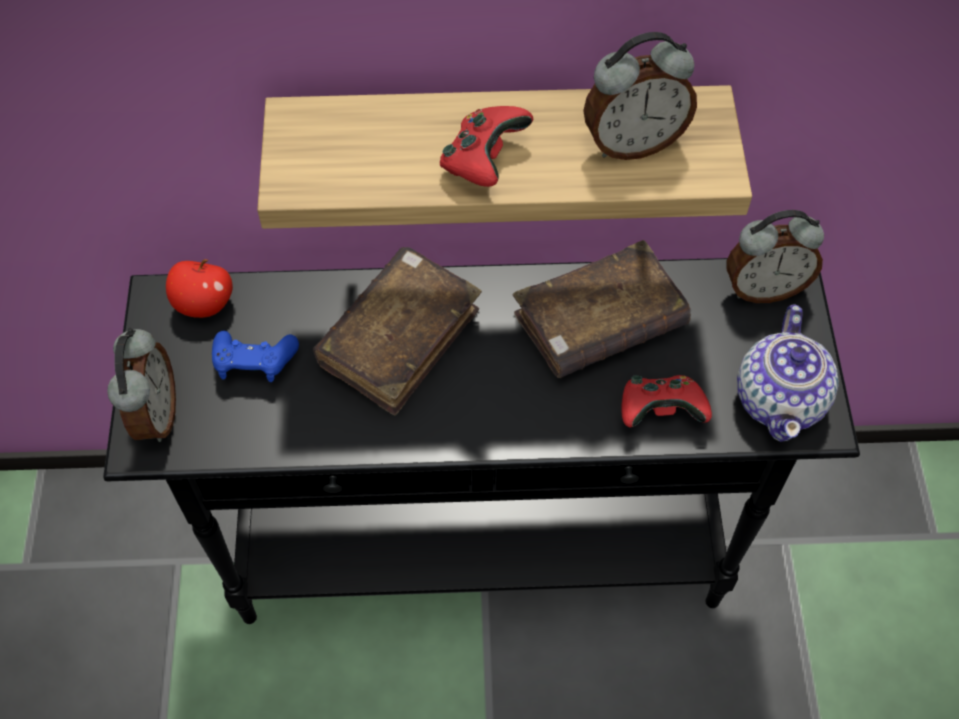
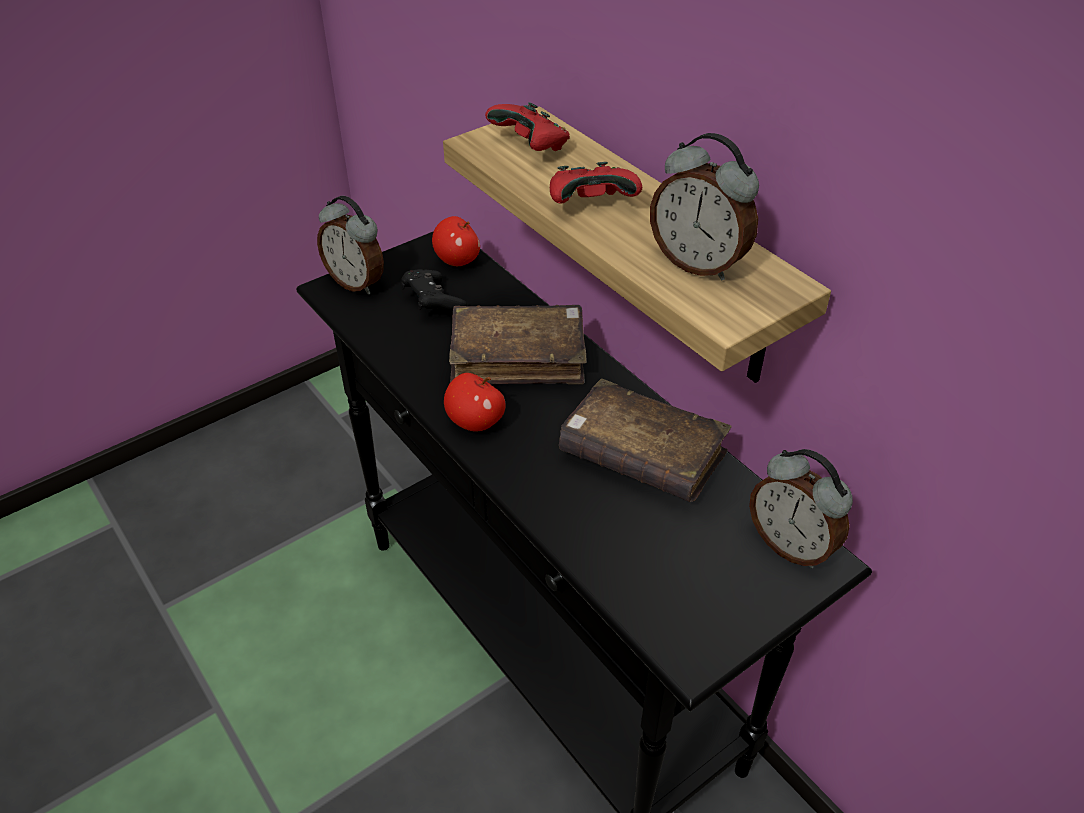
camera: 55 degrees right, 15 degrees down
alarm clock [107,328,176,442] -> alarm clock turned 75 degrees clockwise [317,196,384,295]
blue game controller [212,331,299,382] -> black game controller [401,269,467,314]
red game controller [621,375,712,427] -> red game controller moved to [485,102,570,151]
teapot [737,304,839,442] -> none
none -> apple [444,373,506,431]

